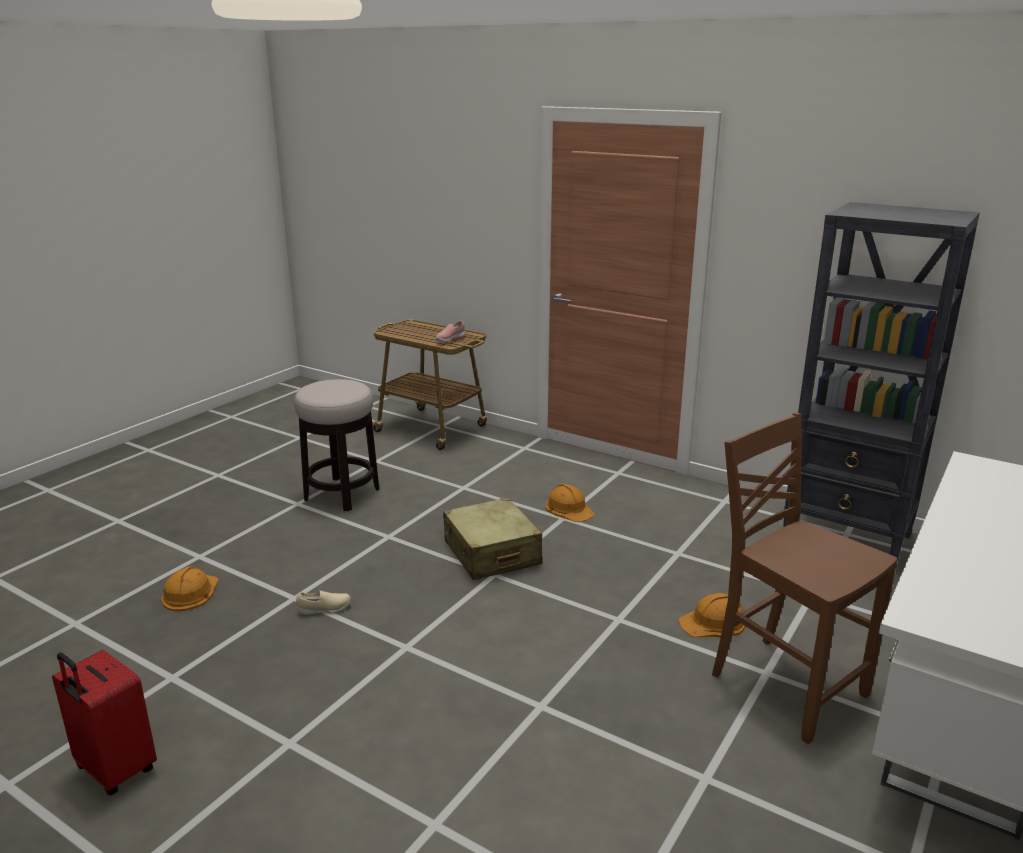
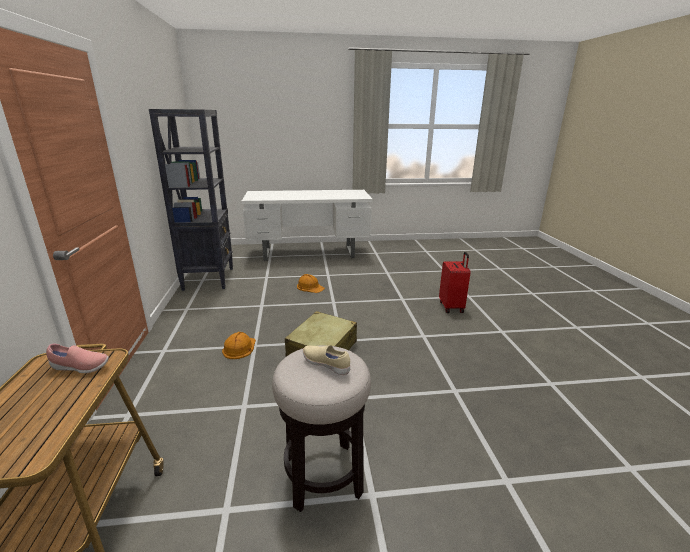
camera: 130 degrees left, 0 degrees up
red suitcase [52,650,157,795] -> red suitcase moved to [439,252,471,313]
orange hard hat [161,566,218,611] -> none
beige shoe [296,590,351,615] -> beige shoe moved to [303,345,350,375]
brown chair [712,413,897,744] -> none

